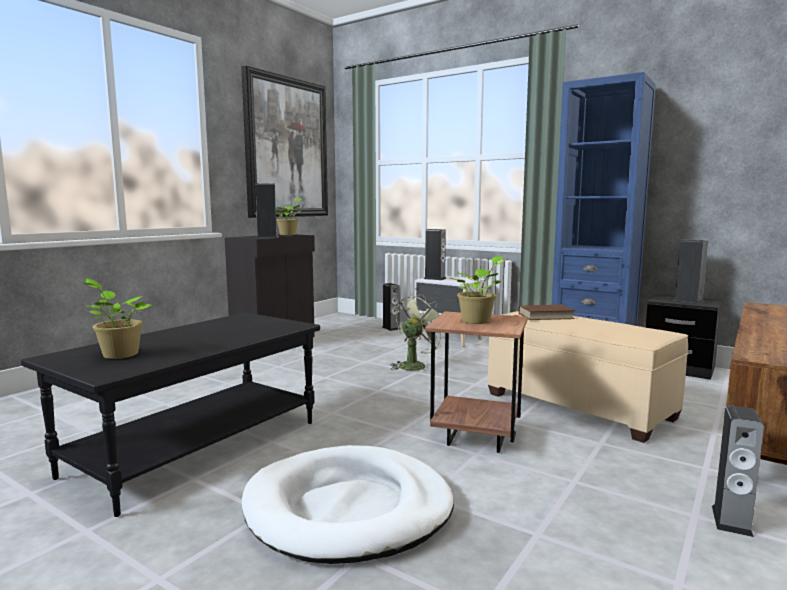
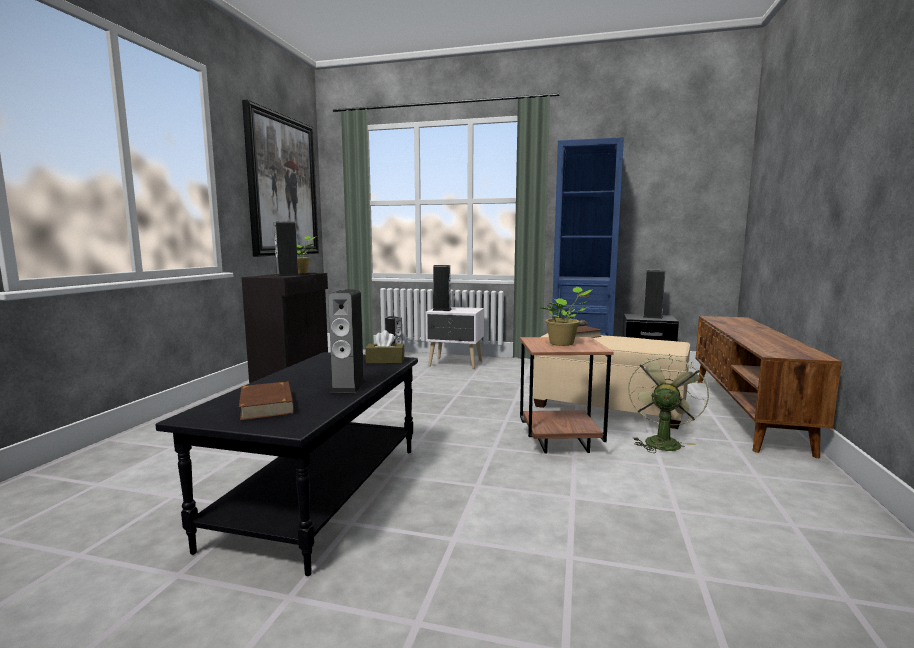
camera: 20 degrees left, 0 degrees up
potted plant [82,278,151,359] -> brown book [239,381,294,421]
white dog bed [242,445,454,564] -> none
green fan [390,294,445,371] -> green fan moved to [628,353,709,453]
speaker [712,405,764,537] -> speaker moved to [328,290,366,393]
none -> brown tissue box [365,330,405,364]

